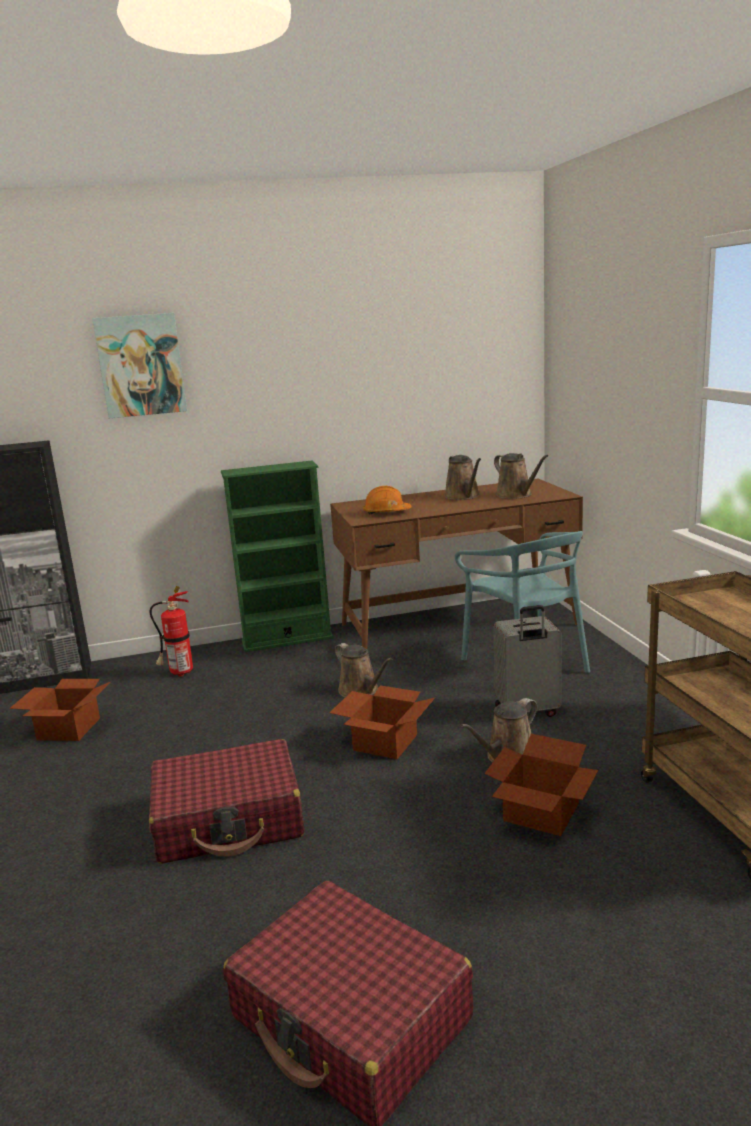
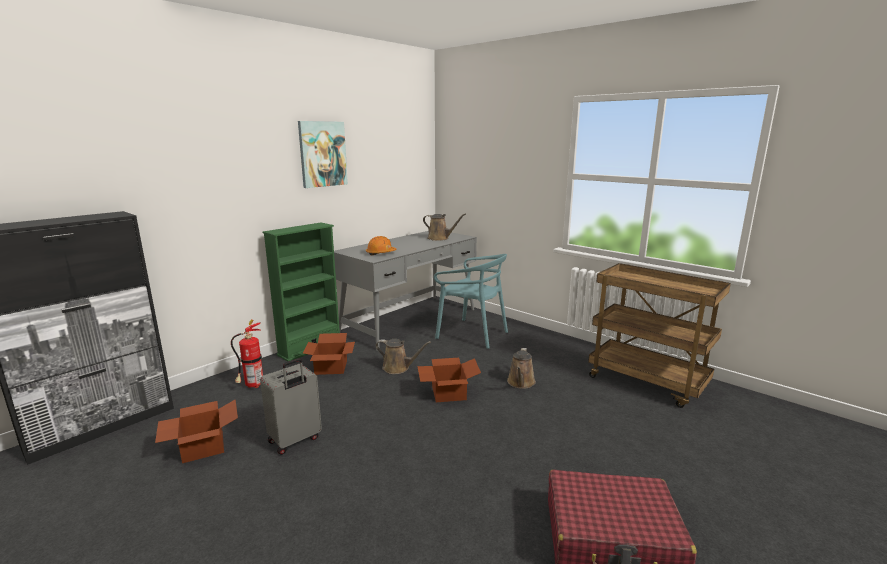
camera: 35 degrees left, 0 degrees up
picture [92,313,187,418] -> picture moved to [298,121,348,188]
red suitcase [149,739,304,864] -> none
brown desk [330,479,583,649] -> grey desk [334,231,477,351]
brown watering can [444,455,481,500] -> none
cardboard box [484,734,598,836] -> cardboard box moved to [303,333,355,375]
grey suitcase [493,605,562,717] -> grey suitcase moved to [260,358,322,455]

